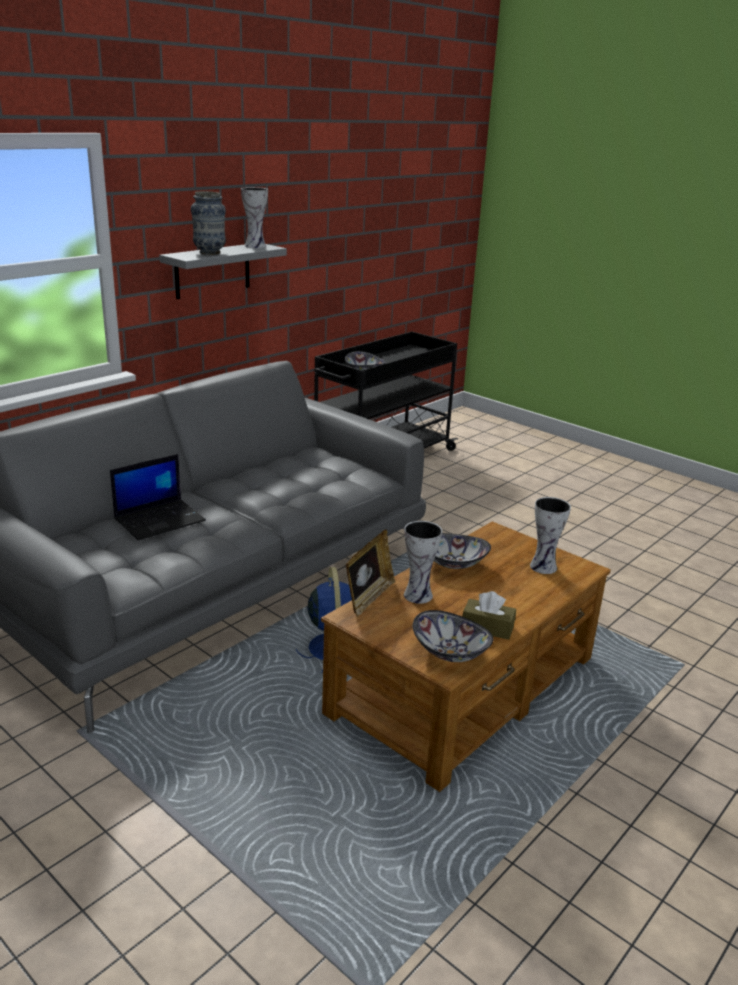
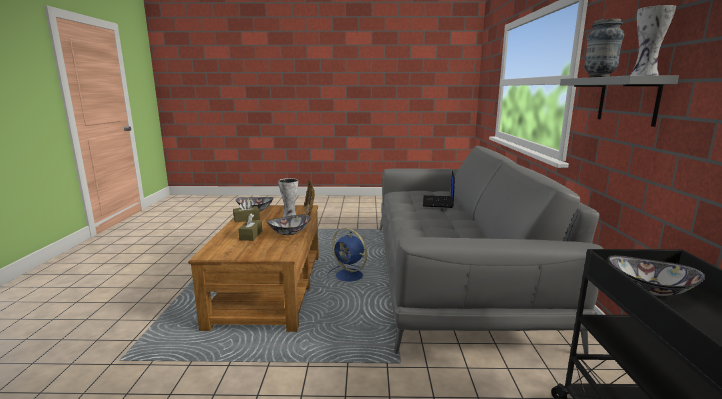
camera: 140 degrees right, 10 degrees down
vase [530,497,571,574] -> none
none -> brown tissue box [238,213,262,241]

